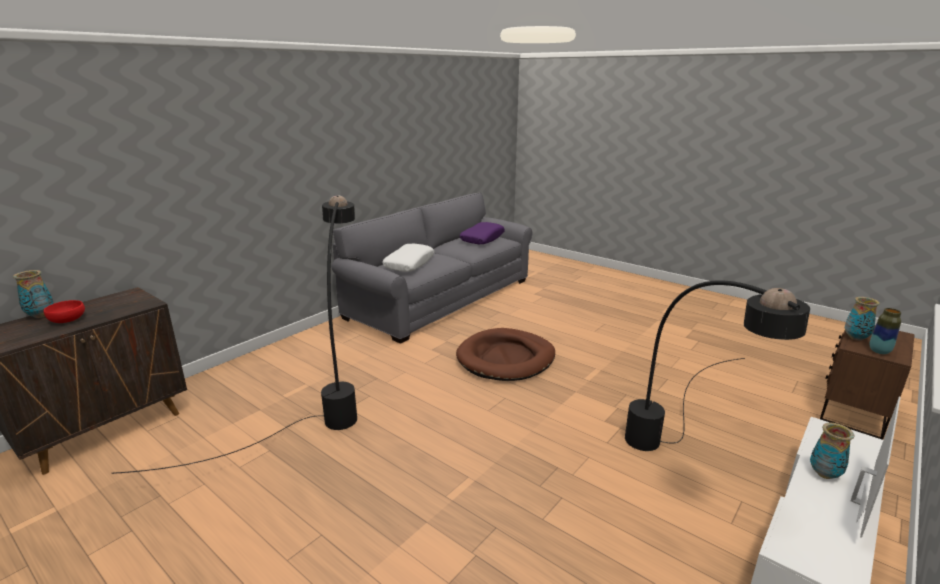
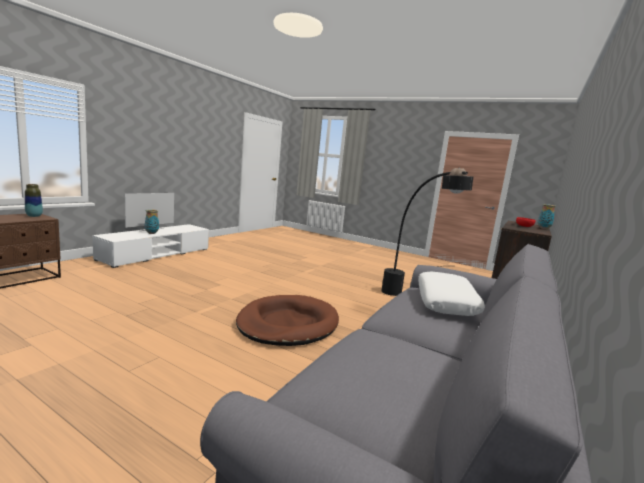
camera: 170 degrees right, 10 degrees down
purple pillow [460,222,505,244] -> none
black floor lamp [625,280,810,451] -> none
vase [845,297,880,341] -> none

